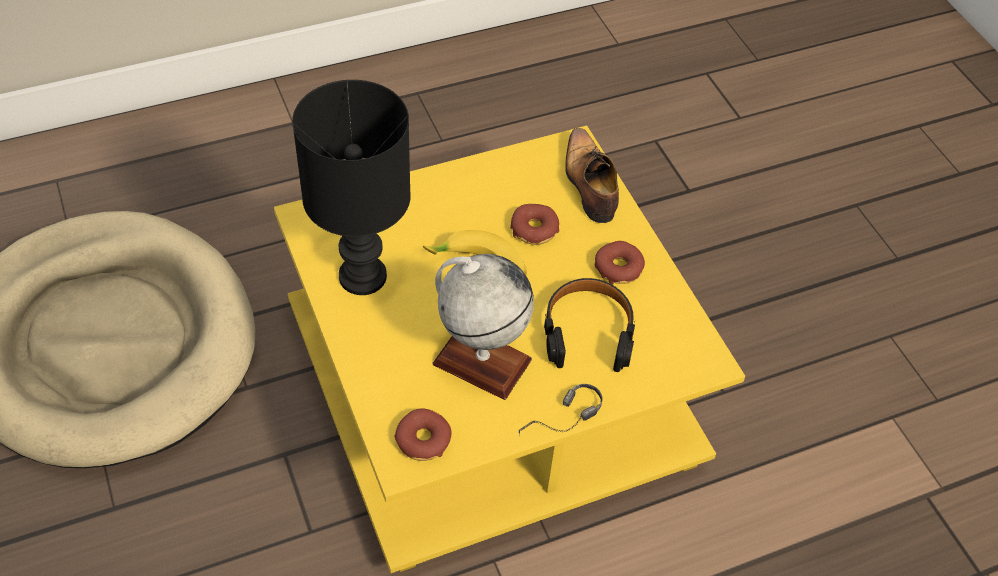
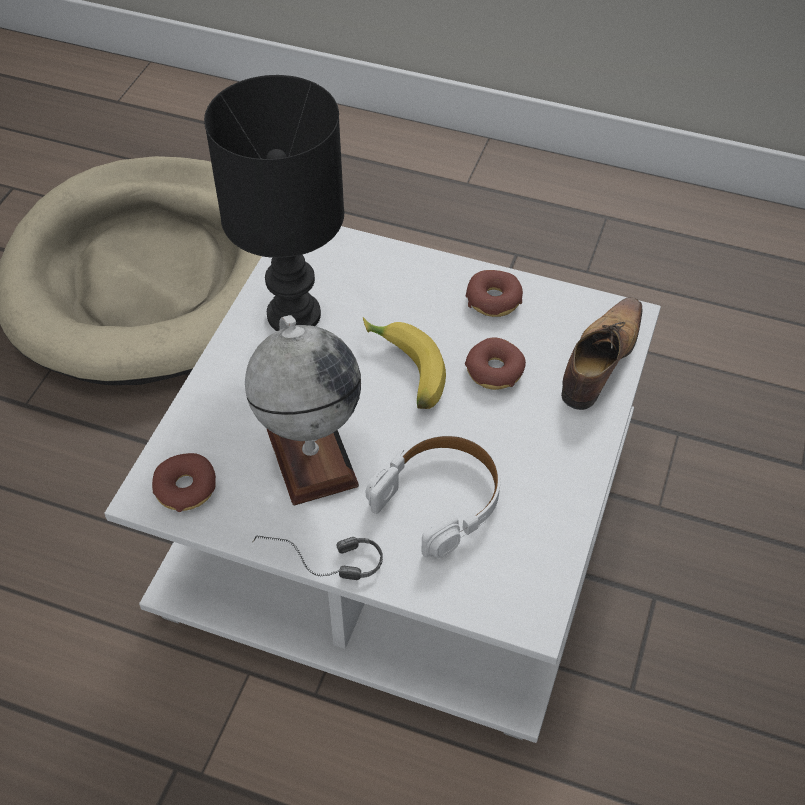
camera: 45 degrees right, 0 degrees up
yellow coffee table [274,126,745,573] -> white coffee table [104,226,661,743]
black headphones [544,278,635,372] -> white headphones [365,434,500,558]
donut [595,241,645,285] -> donut moved to [465,270,523,317]

